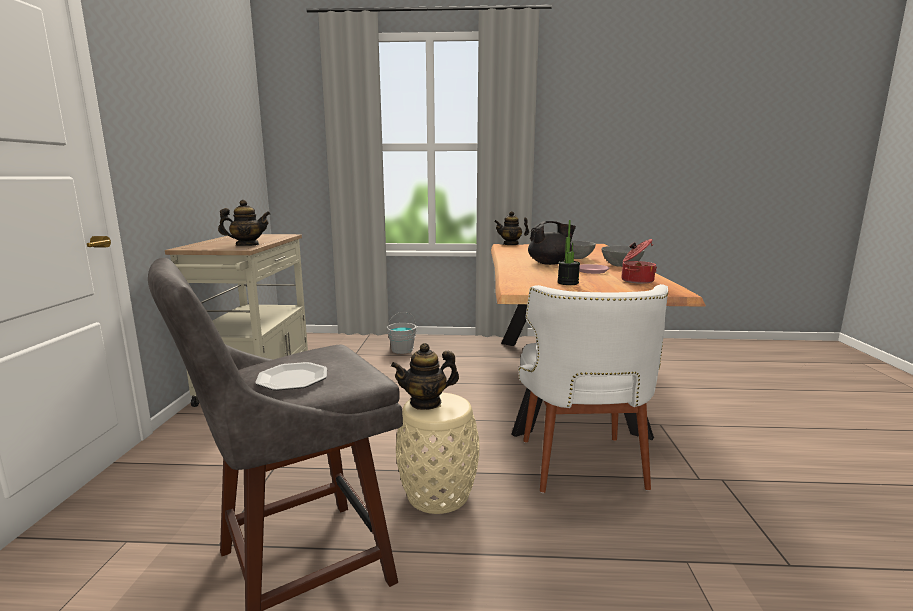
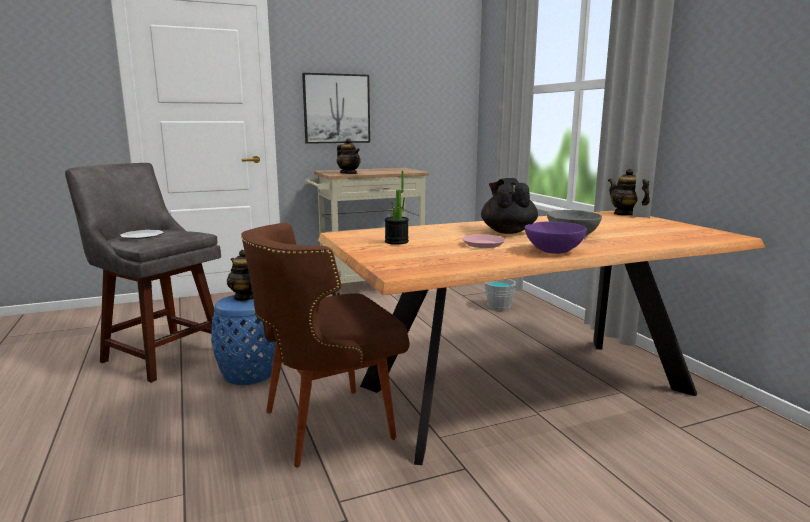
camera: 65 degrees right, 0 degrees up
beige stool [396,393,480,514] -> blue stool [211,295,276,385]
white chair [518,284,668,493] -> brown chair [241,223,409,467]
black teapot [528,221,576,265] -> black teapot turned 150 degrees counterclockwise [481,178,538,234]
grey bowl [601,246,645,267] -> purple bowl [525,222,587,254]
cooking pot [622,239,657,284] -> none
none -> picture [302,73,370,144]

